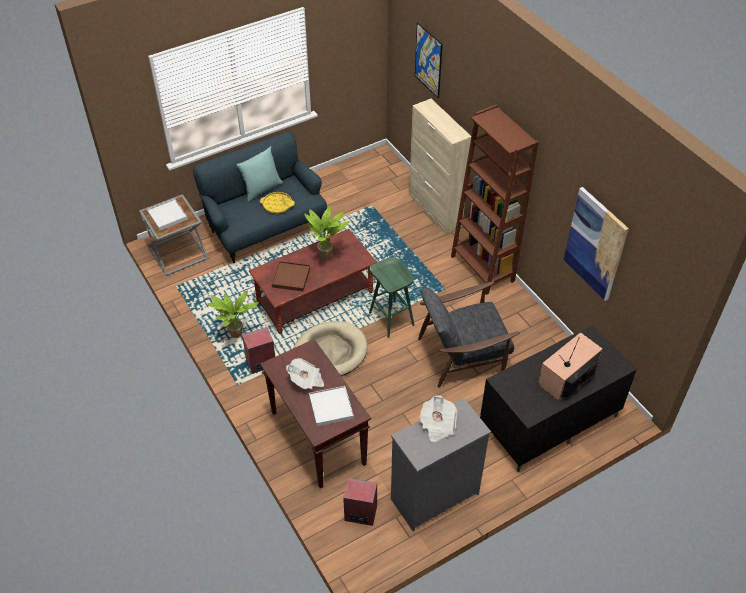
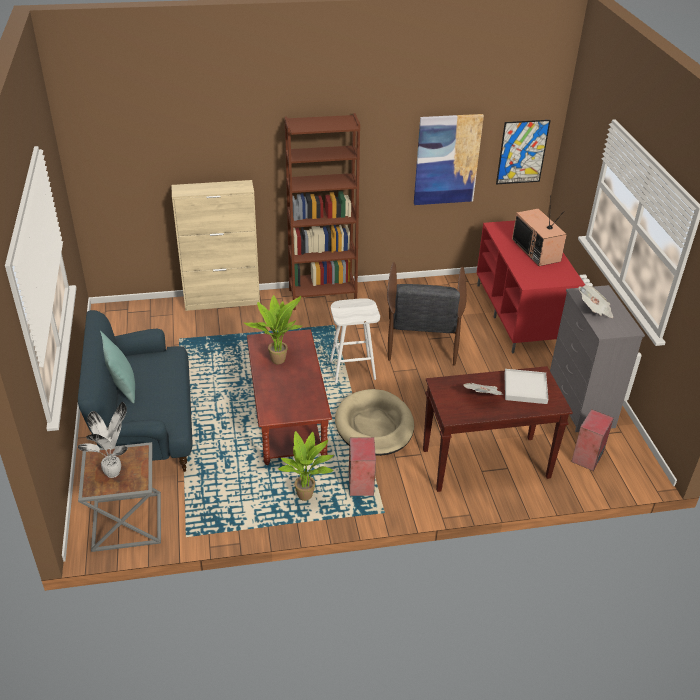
camera: 70 degrees left, 10 degrees down
white tray [147,198,188,231] -> potted plant [78,402,128,478]
yellow tray [260,192,295,214] -> none
brown tray [272,261,310,291] -> none
green stool [369,257,414,338] -> white stool [330,298,380,383]
picture [415,22,443,98] -> picture moved to [496,120,551,184]
black tv stand [480,325,637,472] -> red tv stand [477,221,585,353]

